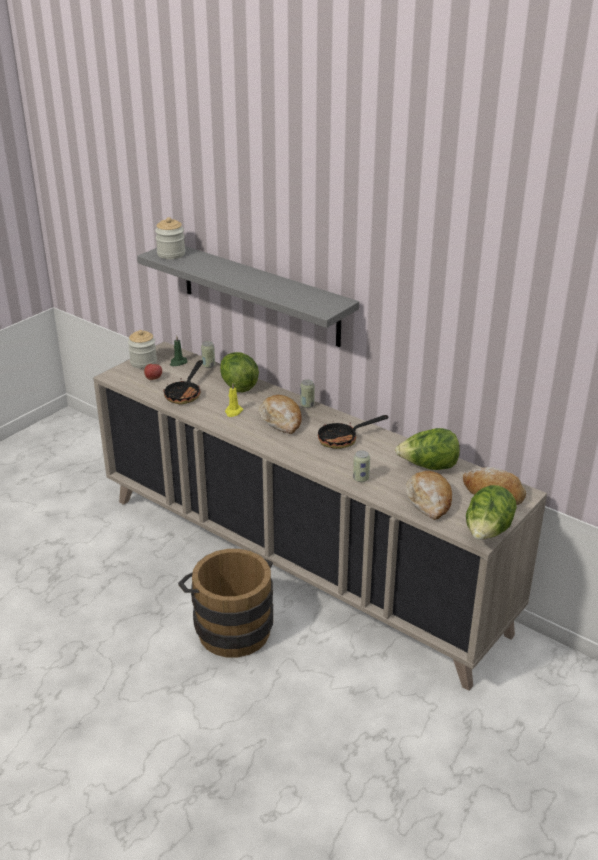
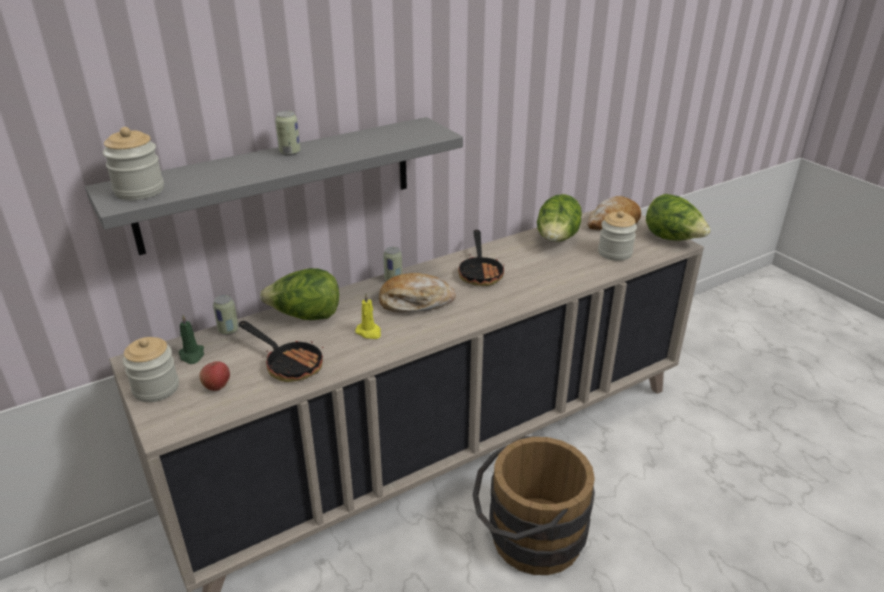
camera: 70 degrees left, 0 degrees up
can [353,450,370,482] -> can moved to [275,111,300,156]
bread [406,471,452,520] -> jar [598,211,637,261]

